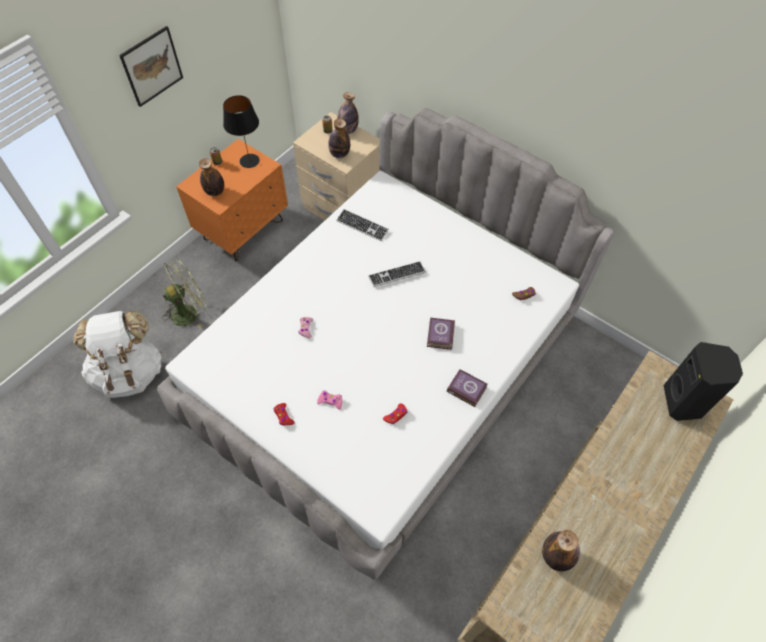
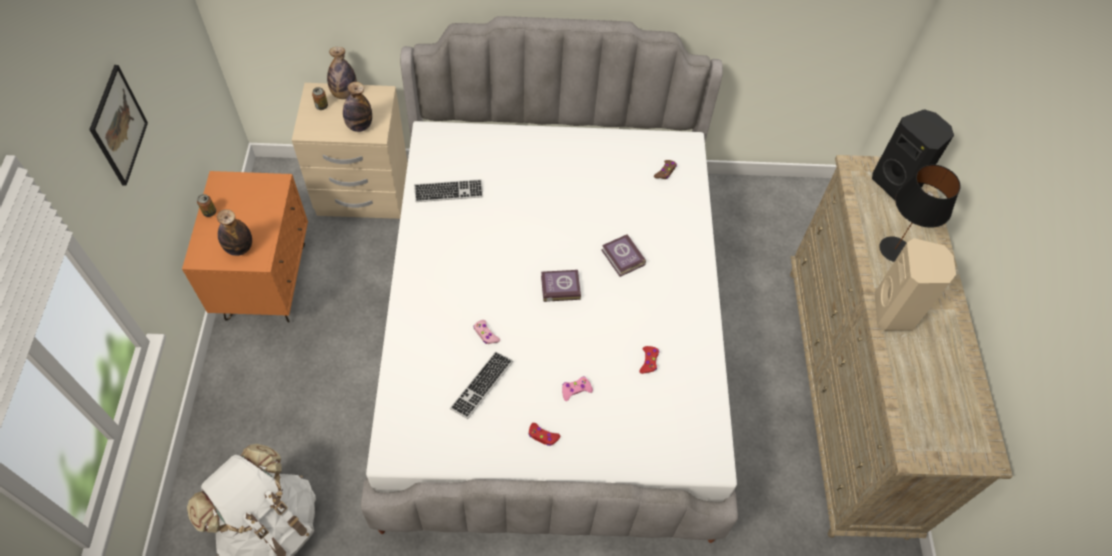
camera: 40 degrees left, 0 degrees up
green fan [162,260,207,328] -> none
black table lamp [223,95,260,168] -> black table lamp moved to [879,165,961,262]
keyboard [368,261,426,287] -> keyboard moved to [450,352,513,419]
book [447,369,488,407] -> book moved to [541,270,581,302]
bottle [542,530,580,571] -> none
none -> beige speaker [875,238,956,331]

